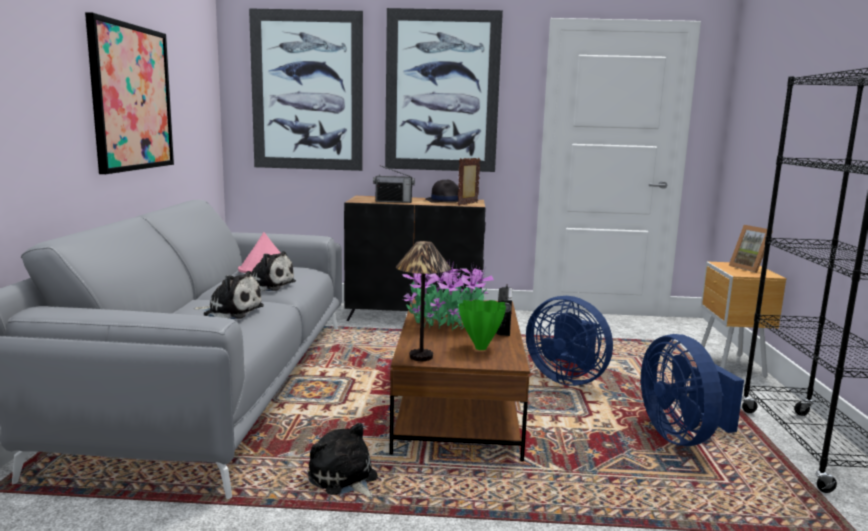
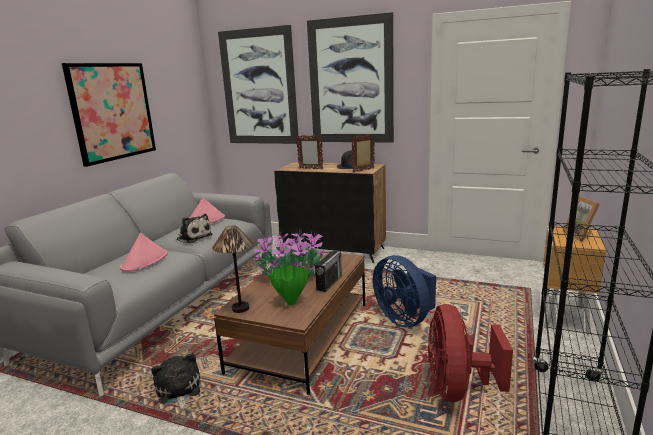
camera: 20 degrees right, 5 degrees up
plush toy [194,271,264,319] -> pink hat [120,232,168,272]
radio [373,165,415,203] -> picture frame [296,135,323,169]
blue fan [641,334,744,446] -> red fan [428,304,513,402]

